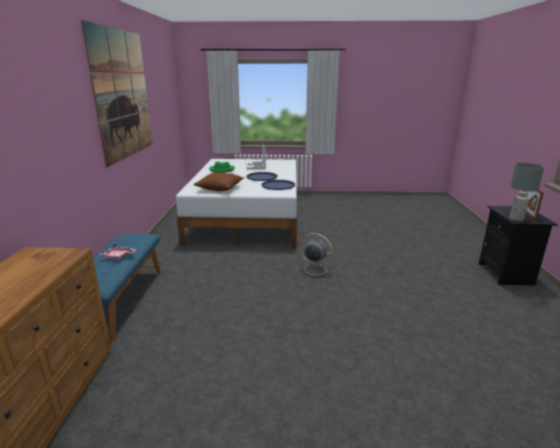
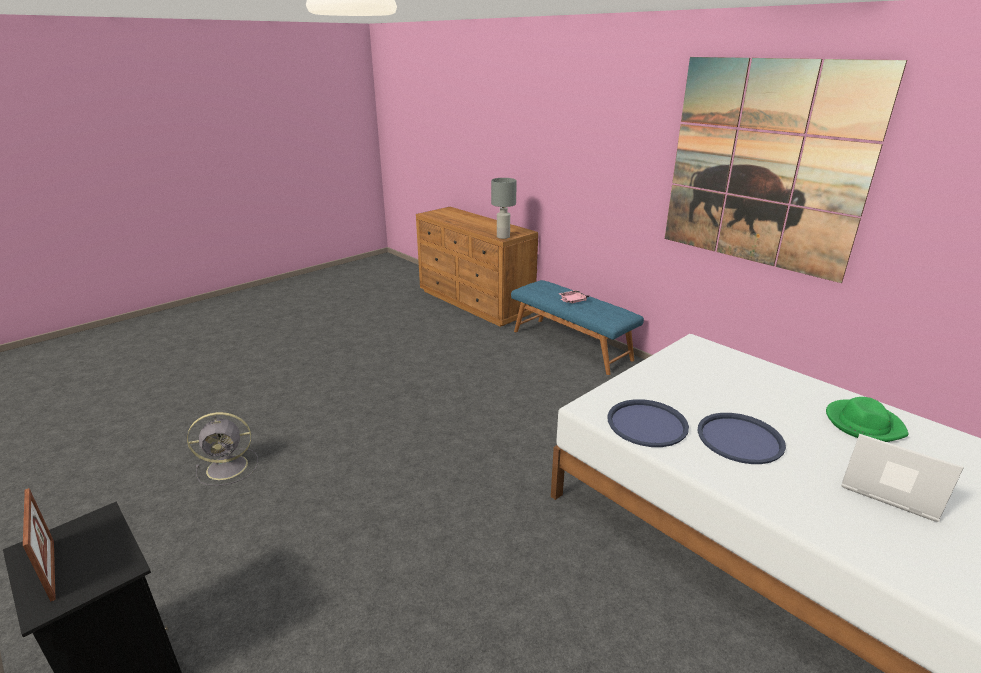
camera: 135 degrees right, 5 degrees up
brown pillow [194,172,244,191] -> none
grey fan [297,233,333,277] -> grey fan moved to [187,412,258,486]
grey table lamp [509,163,544,221] -> grey table lamp moved to [491,178,517,239]

